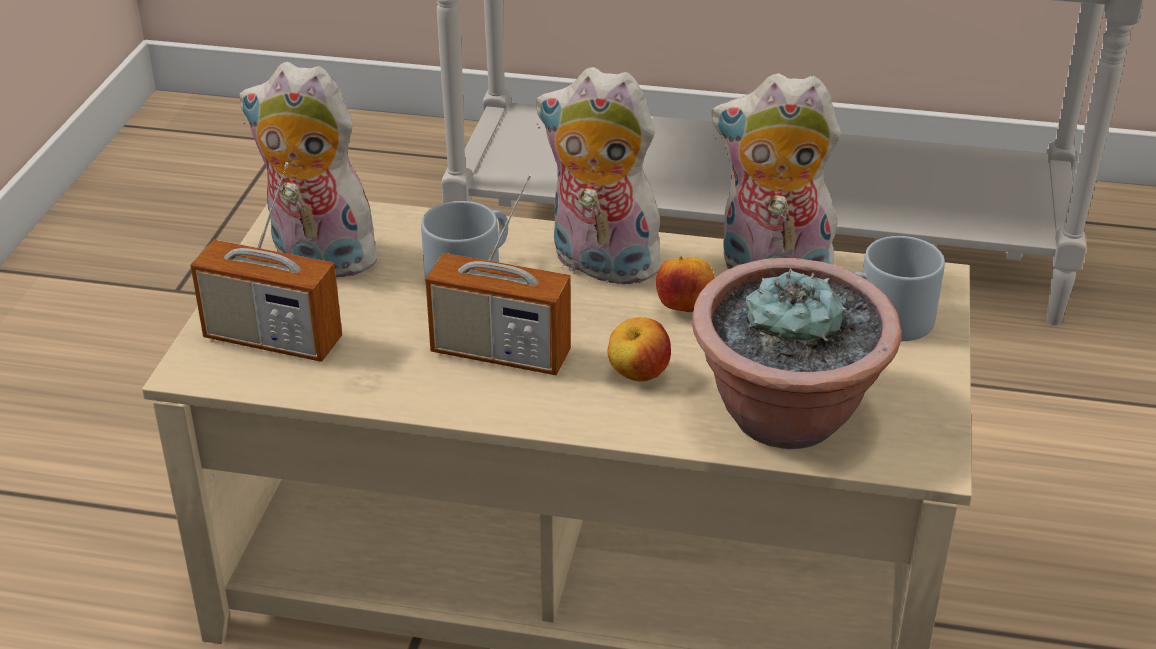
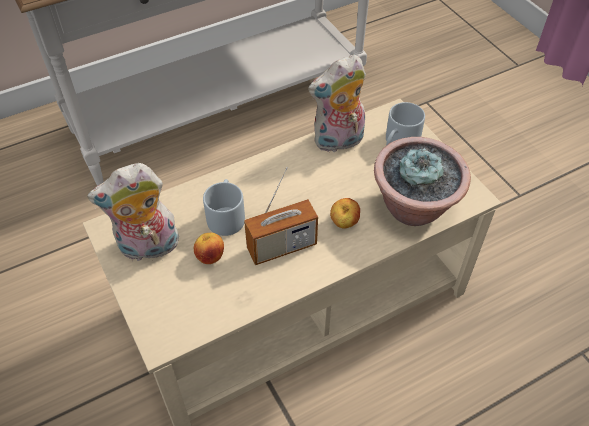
camera: 40 degrees left, 15 degrees up
radio [191,162,342,362] -> none
plush toy [536,67,669,288] -> none
apple [656,256,714,312] -> apple moved to [194,233,224,264]

